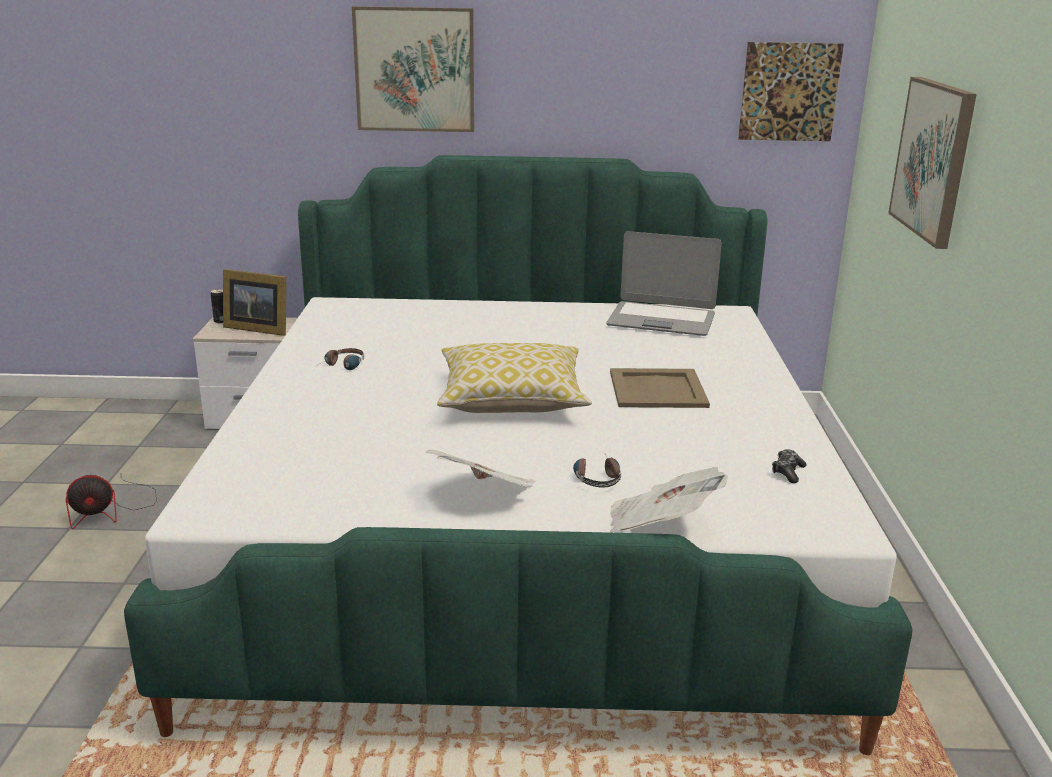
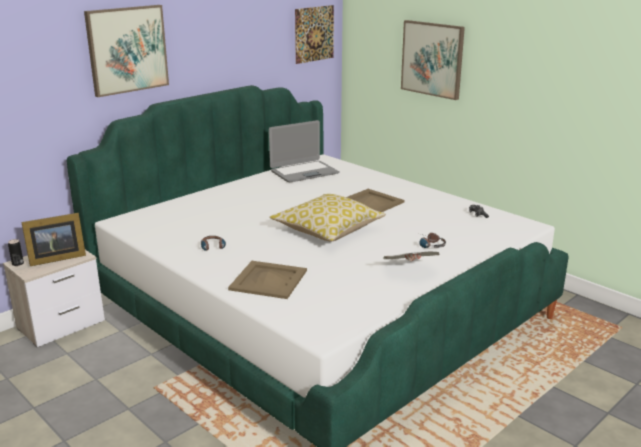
camera: 45 degrees left, 0 degrees up
fan [66,475,157,529] -> none
newspaper [610,467,728,533] -> none
none -> beige tray [228,261,307,299]

